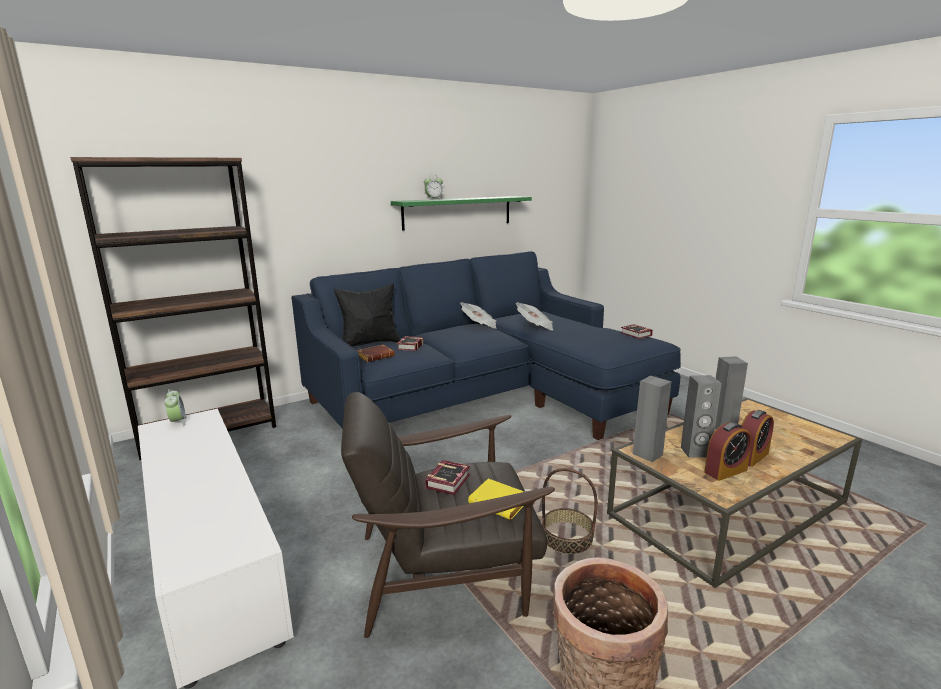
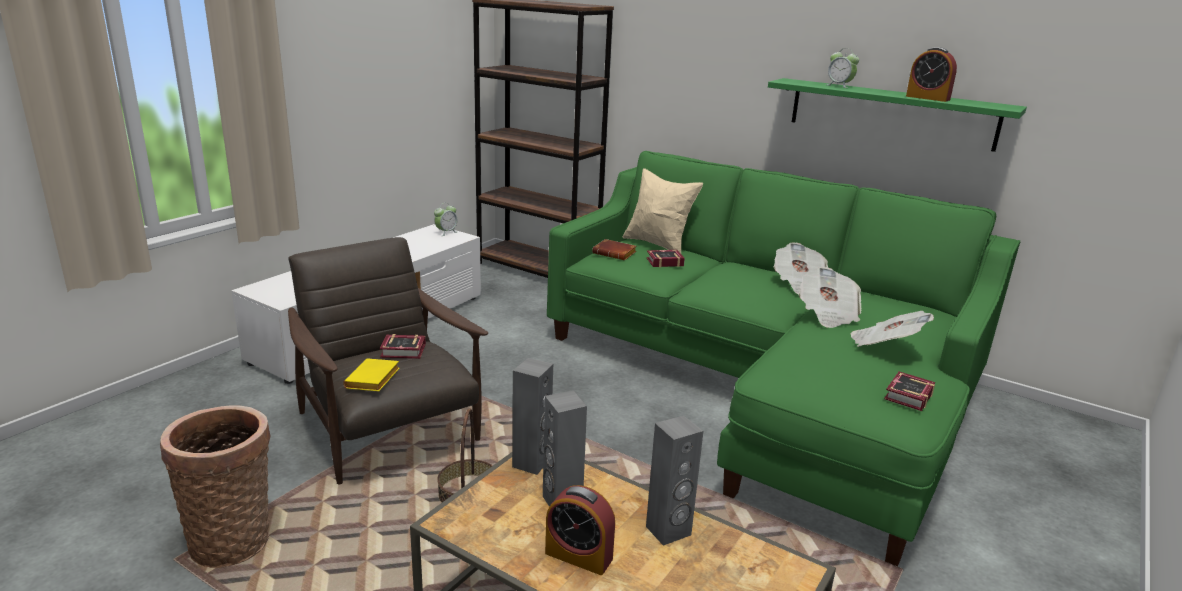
camera: 65 degrees right, 5 degrees up
blue sofa [292,251,681,440] -> green sofa [547,151,1020,566]
black pillow [334,283,401,347] -> beige pillow [623,168,703,253]
alarm clock [704,422,752,481] -> alarm clock moved to [906,47,957,102]
none -> newspaper [850,311,934,347]

